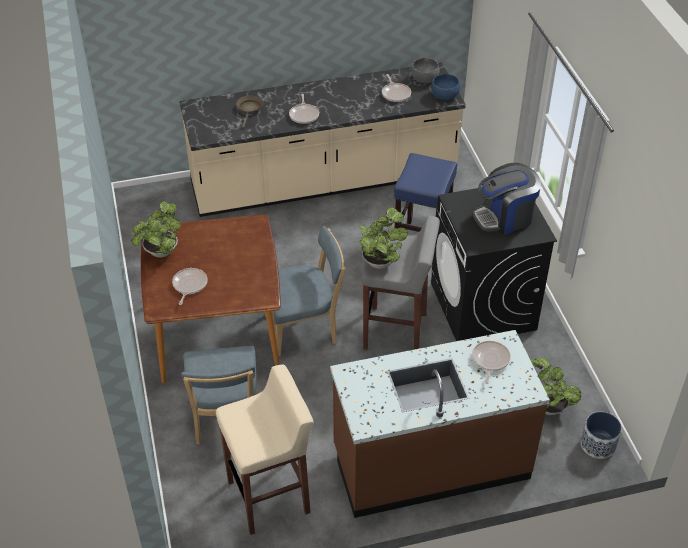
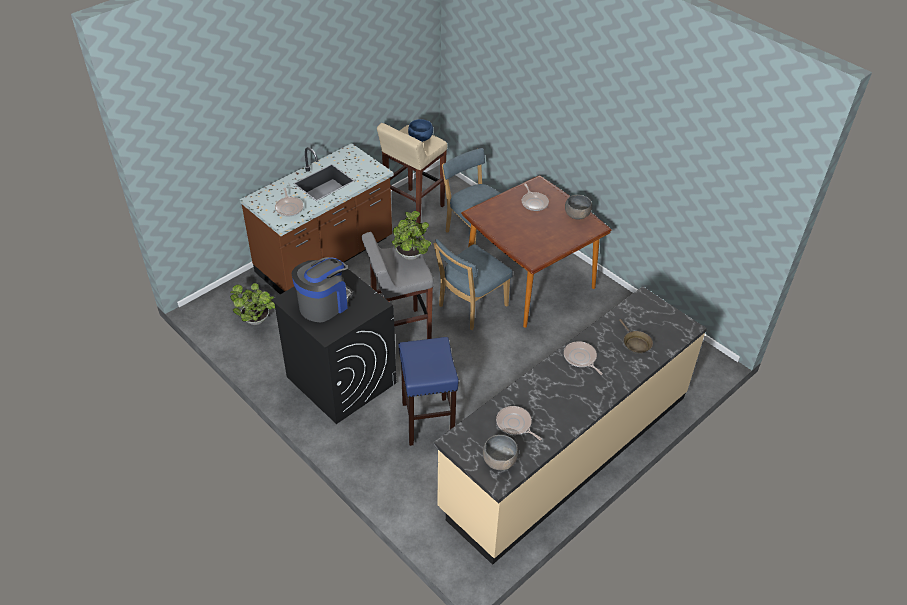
camera: 150 degrees right, 0 degrees up
potted plant [131,201,181,258] -> grey bowl [565,195,592,219]
blue bowl [431,74,460,100] -> blue bowl moved to [408,119,433,142]
planter [581,412,622,459] -> none

